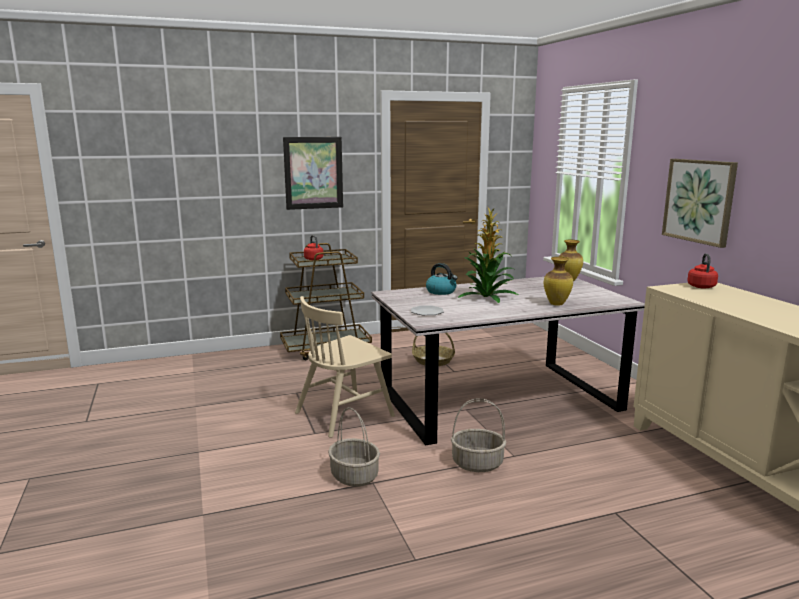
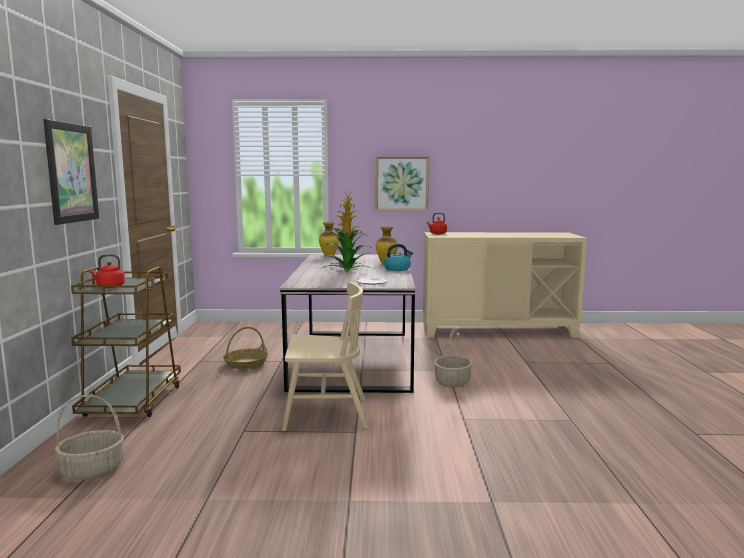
camera: 70 degrees left, 5 degrees down
beige chair [295,296,395,438] -> beige chair turned 75 degrees counterclockwise [282,282,368,431]
basket [328,408,380,487] -> basket moved to [55,394,124,480]
kettle [426,263,458,295] -> kettle moved to [384,244,413,271]

